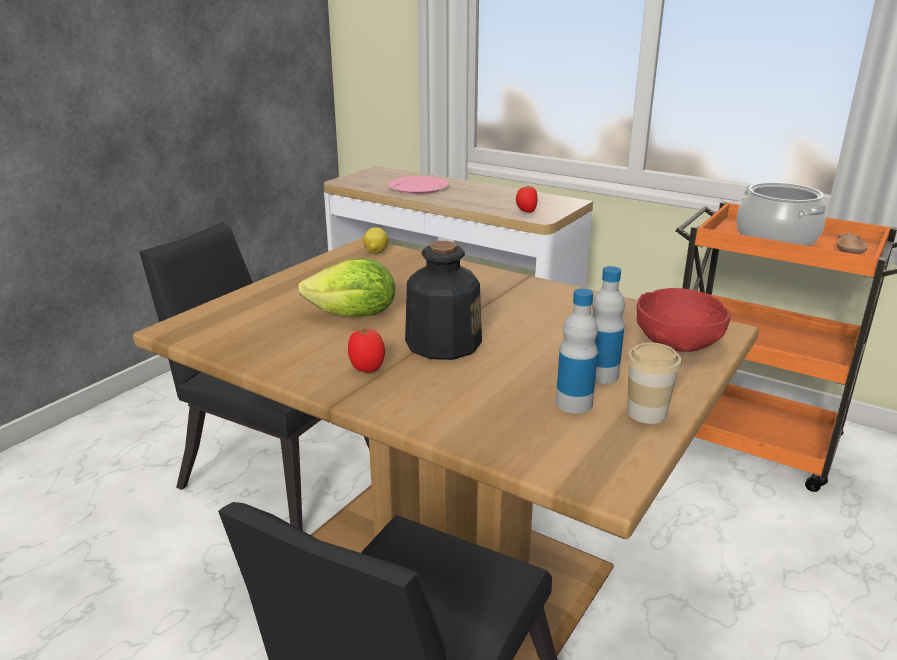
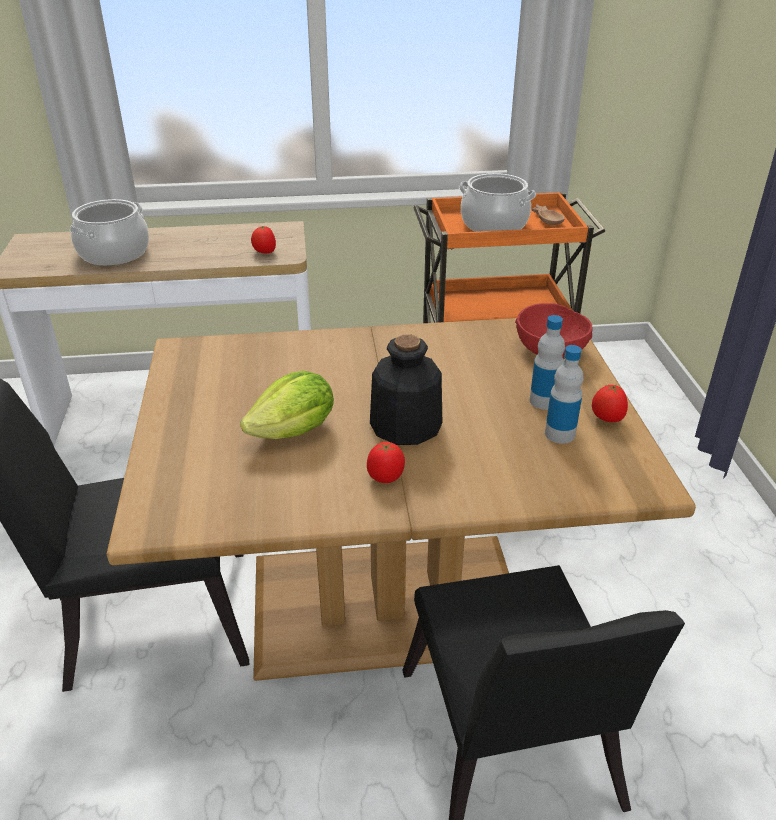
camera: 40 degrees left, 10 degrees up
lemon [363,227,388,254] -> none
pink plate [388,176,449,194] -> cooking pot [70,199,149,265]
cup [626,343,682,424] -> tomato [592,385,628,422]

